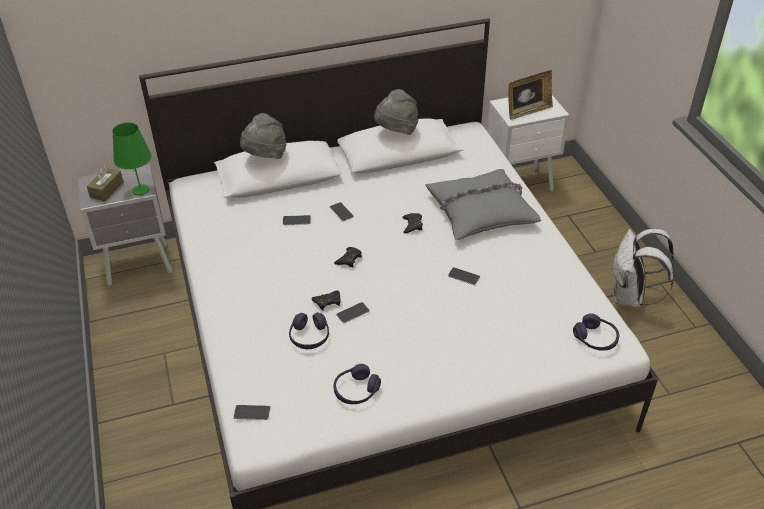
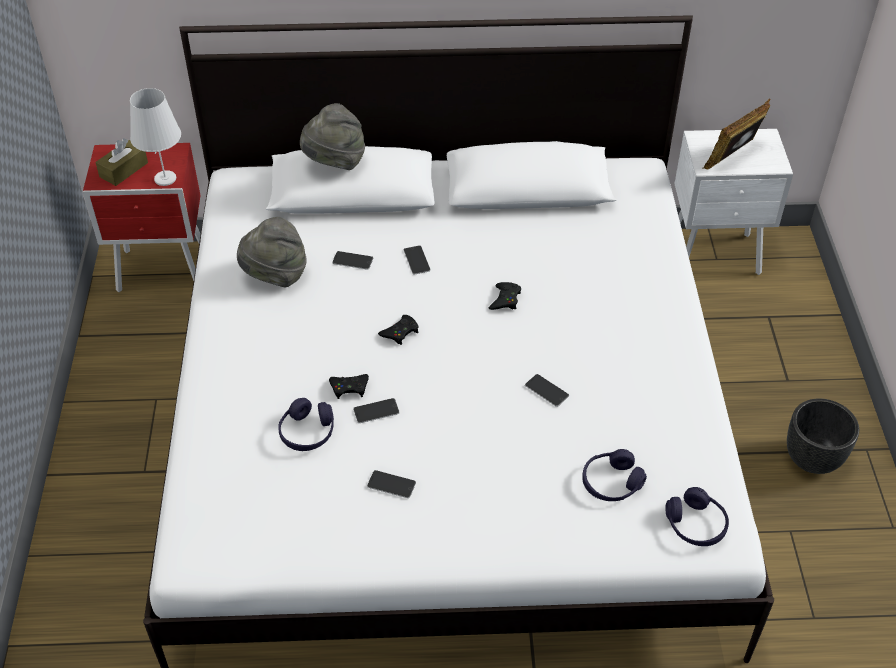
camera: 15 degrees right, 5 degrees up
grey nightstand [78,164,172,286] -> red nightstand [83,143,201,292]
green table lamp [112,122,152,196] -> white table lamp [130,88,181,186]
phone [233,405,270,420] -> phone moved to [367,470,416,498]
purple headphones [334,364,381,404] -> purple headphones moved to [582,449,647,501]
grey hat [374,89,419,135] -> grey hat moved to [237,217,307,287]
grey pillow [425,169,541,240] -> none
picture frame [508,70,553,120] -> picture frame turned 150 degrees clockwise [703,98,770,169]
white backpack [612,229,674,308] -> black planter [787,398,859,474]

